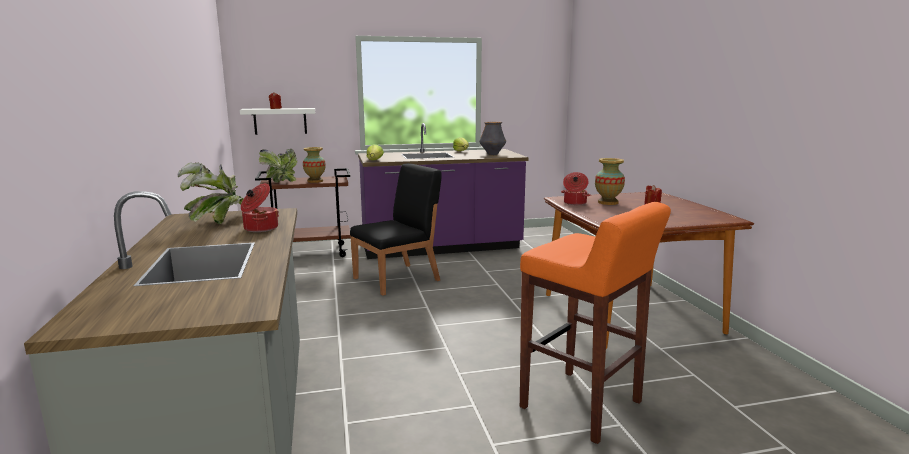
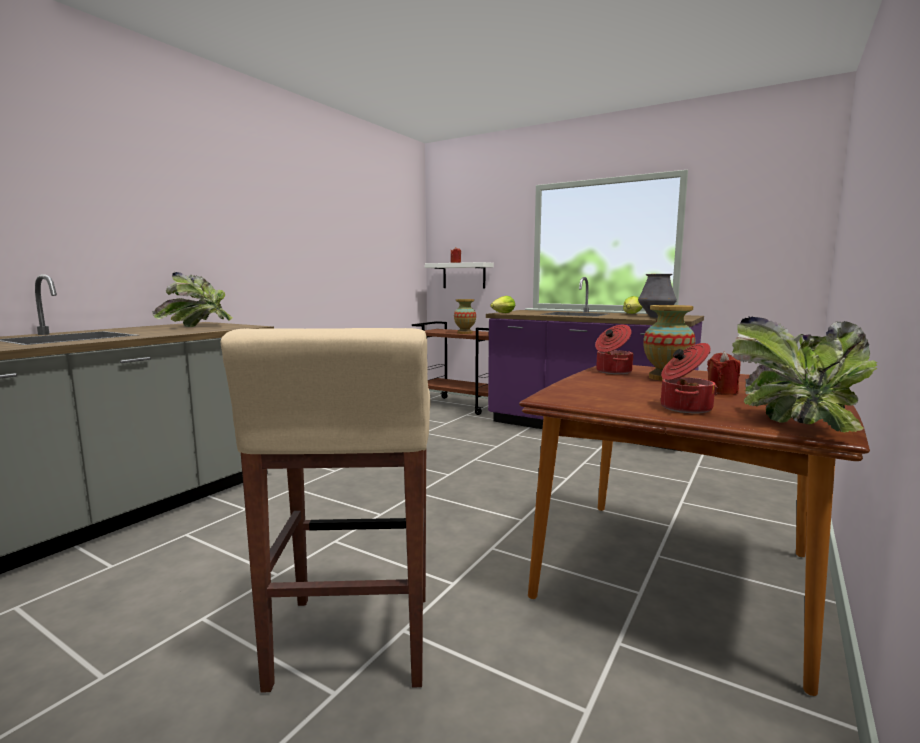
camera: 45 degrees right, 5 degrees down
cooking pot [241,183,279,232] -> cooking pot moved to [661,343,718,413]
potted plant [259,149,297,183] -> potted plant moved to [732,317,877,433]
black chair [350,163,442,296] -> none
orange stool [520,202,671,444] -> beige stool [221,328,431,693]

